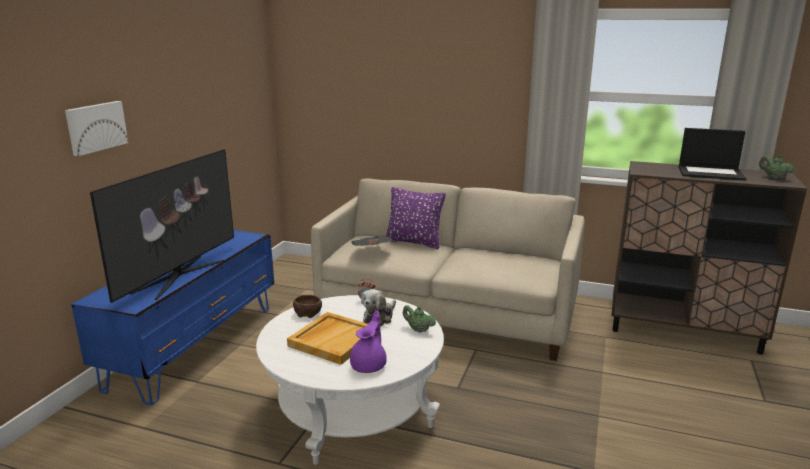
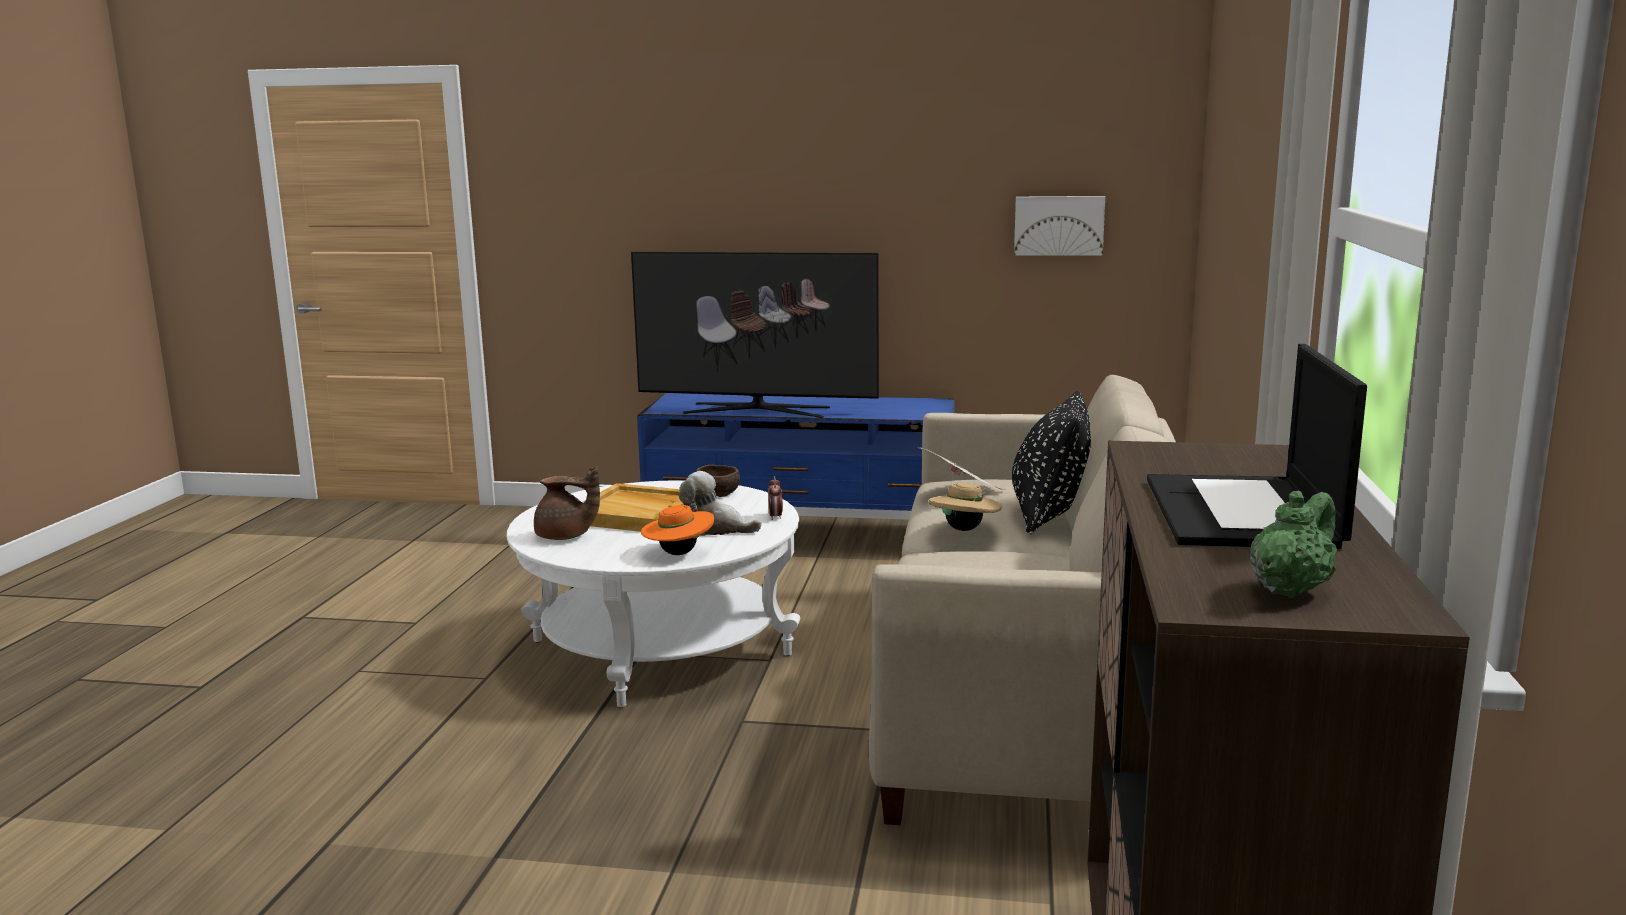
camera: 80 degrees right, 5 degrees down
picture [65,101,128,156] -> picture moved to [1014,196,1105,256]
purple teapot [350,310,387,373] -> brown teapot [534,467,600,540]
purple pillow [386,187,446,249] -> black pillow [1012,391,1091,534]
green teapot [403,305,436,333] -> orange hat [641,501,714,555]
none -> beige hat [929,483,1002,531]

